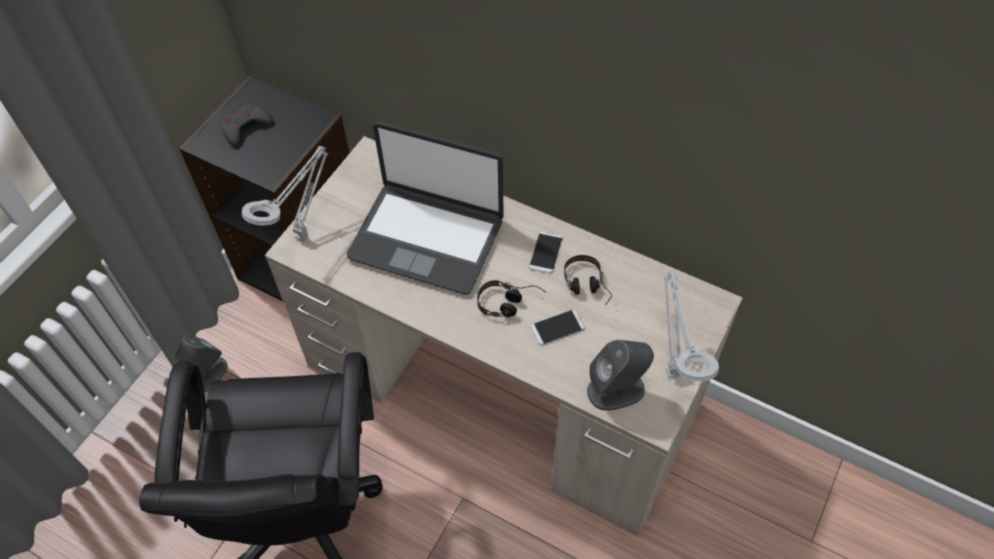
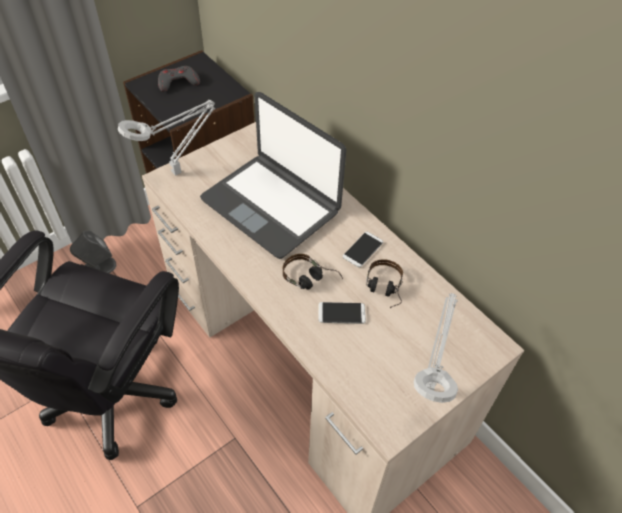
camera: 20 degrees right, 5 degrees down
grey speaker [587,340,654,410] -> none

